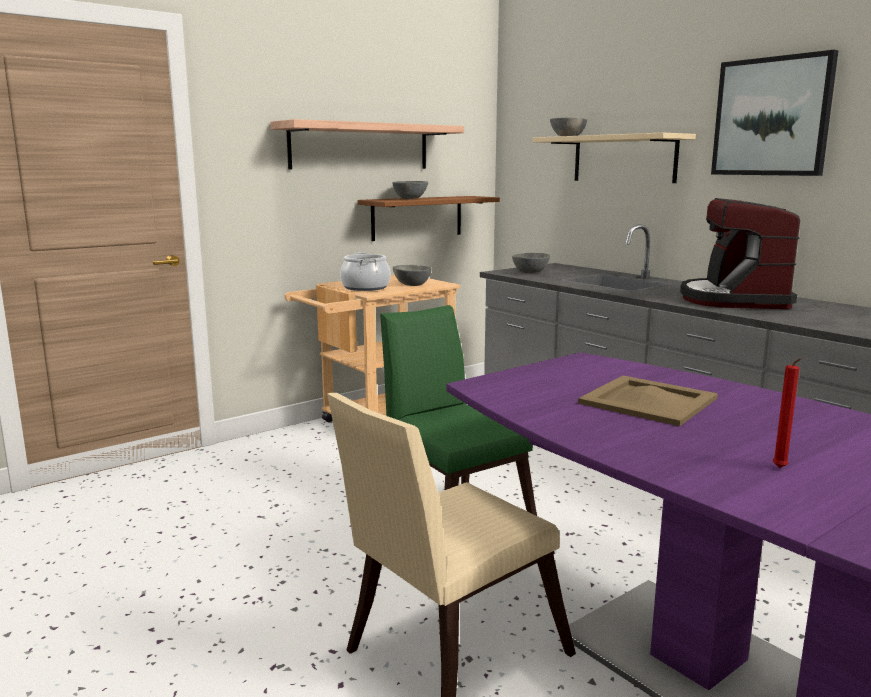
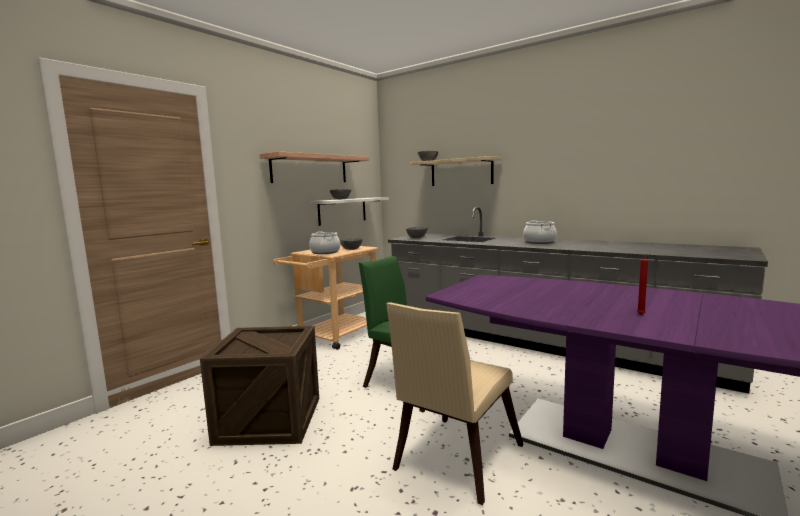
camera: 15 degrees left, 5 degrees down
brown shelf [358,196,500,241] -> white shelf [310,197,389,226]
beige tray [578,375,718,426] -> none
coffee machine [680,198,800,309] -> cooking pot [523,220,557,244]
picture [711,50,839,176] -> none
none -> crate [200,326,319,446]

